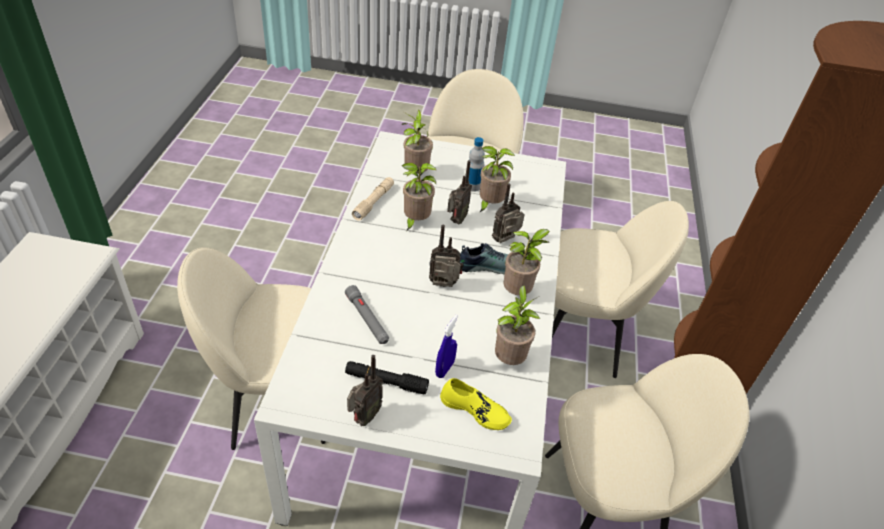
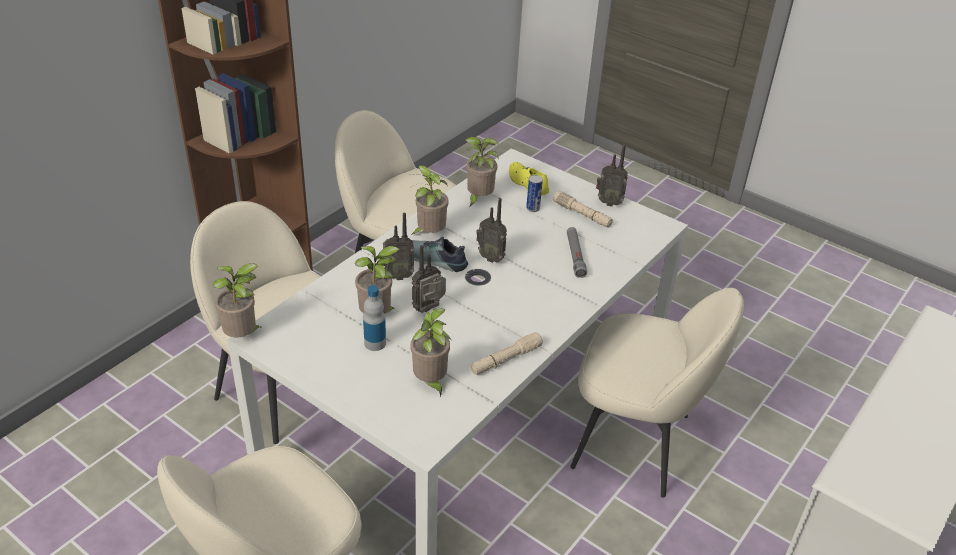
camera: 150 degrees left, 5 degrees down
black flashlight [345,361,429,394] -> beige flashlight [553,191,613,228]
radio [347,355,383,426] -> radio turned 135 degrees counterclockwise [596,144,628,206]
potted plant [402,163,436,231] -> potted plant moved to [212,263,263,338]
blue spray bottle [435,315,458,378] -> can [526,175,543,212]

